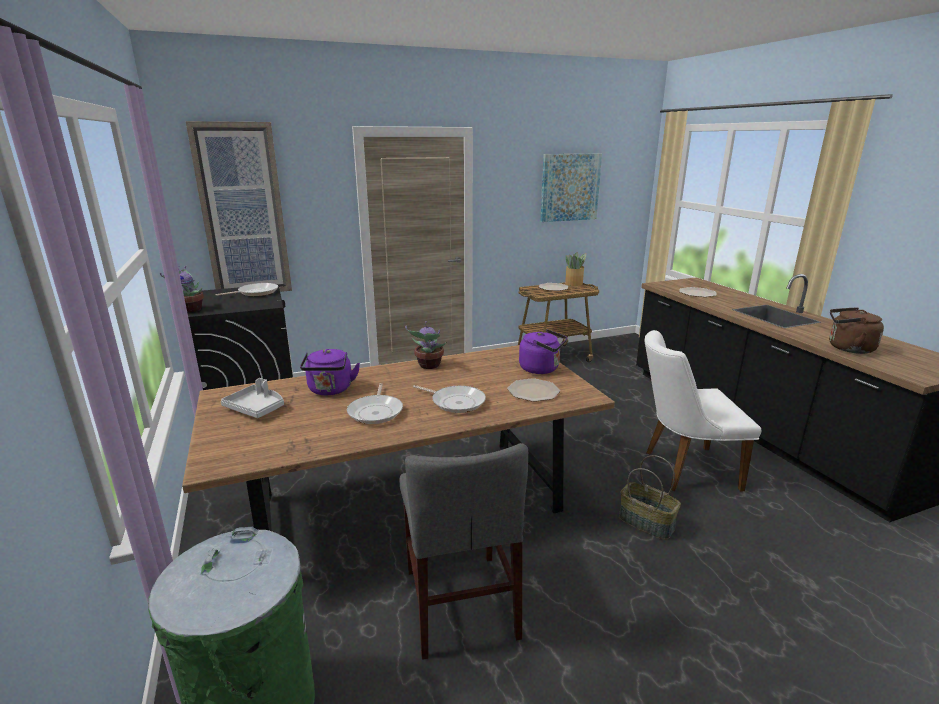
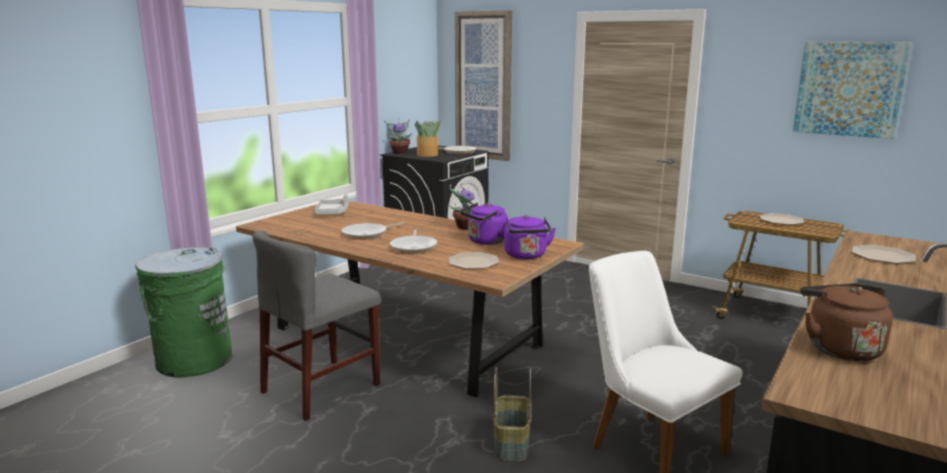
camera: 55 degrees right, 5 degrees down
purple kettle [300,349,360,395] -> purple kettle moved to [460,203,508,245]
potted plant [565,252,586,286] -> potted plant moved to [415,120,441,157]

